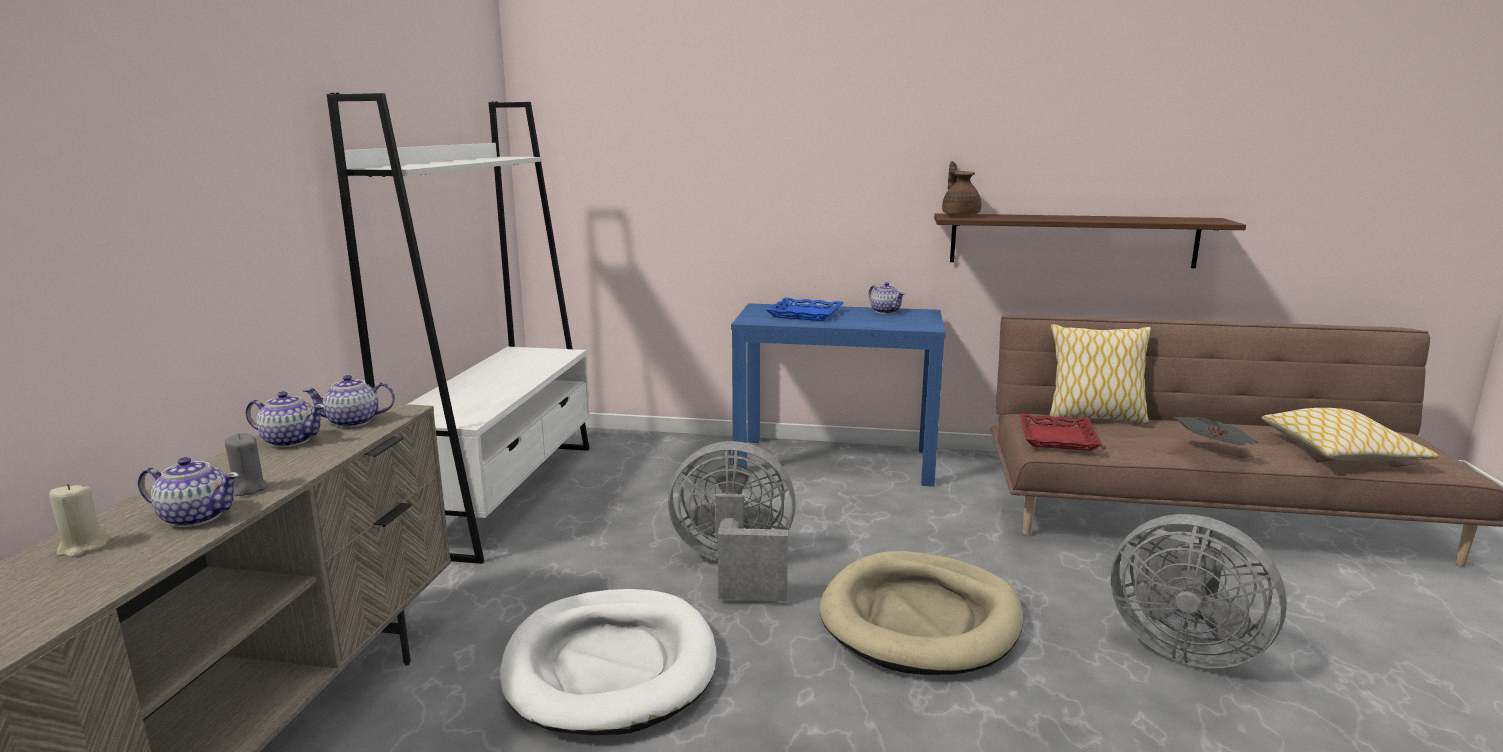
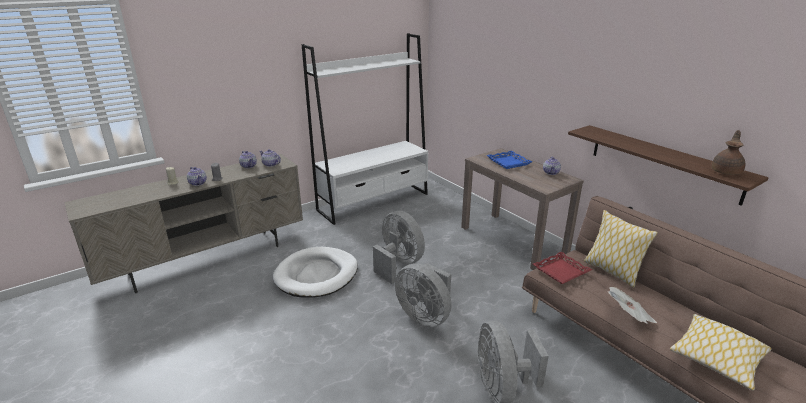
camera: 45 degrees right, 10 degrees up
blue console table [731,303,946,487] -> brown console table [461,148,584,270]
beige dog bed [820,551,1023,675] -> grey fan [395,263,451,327]
brown teapot [942,161,981,216] -> brown teapot moved to [712,130,745,175]

